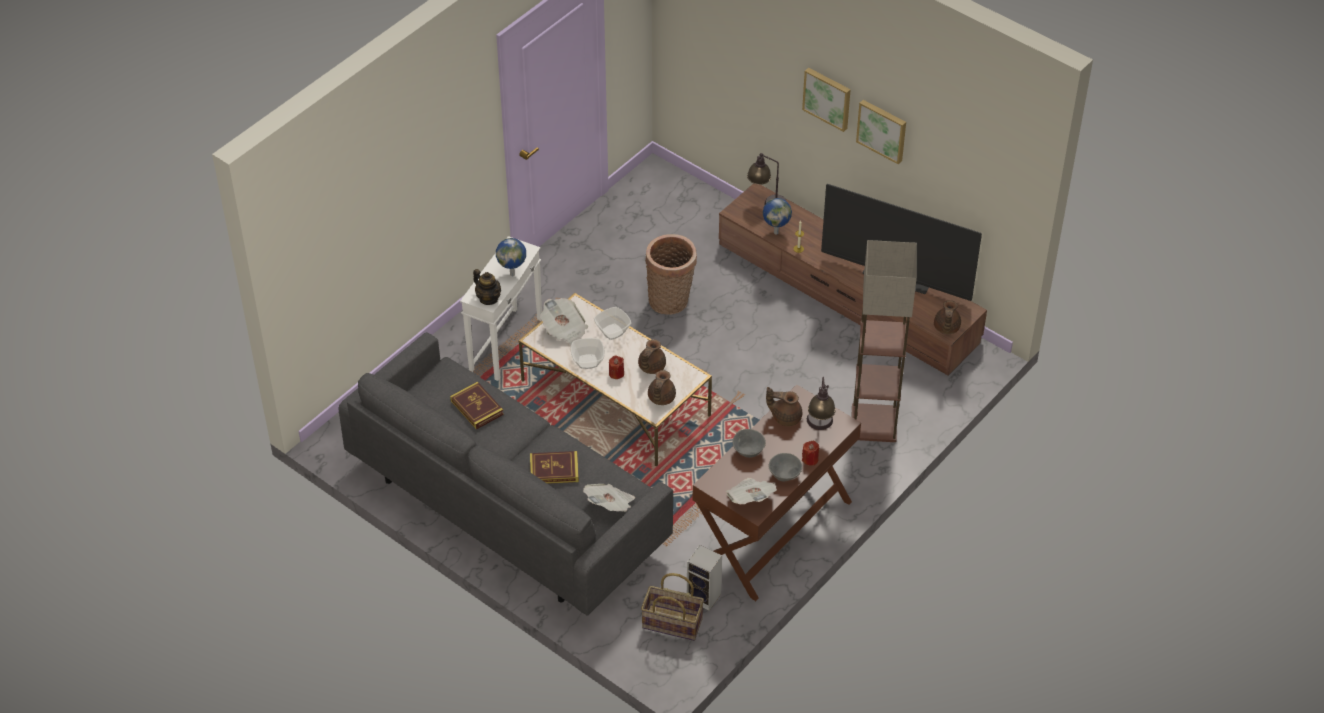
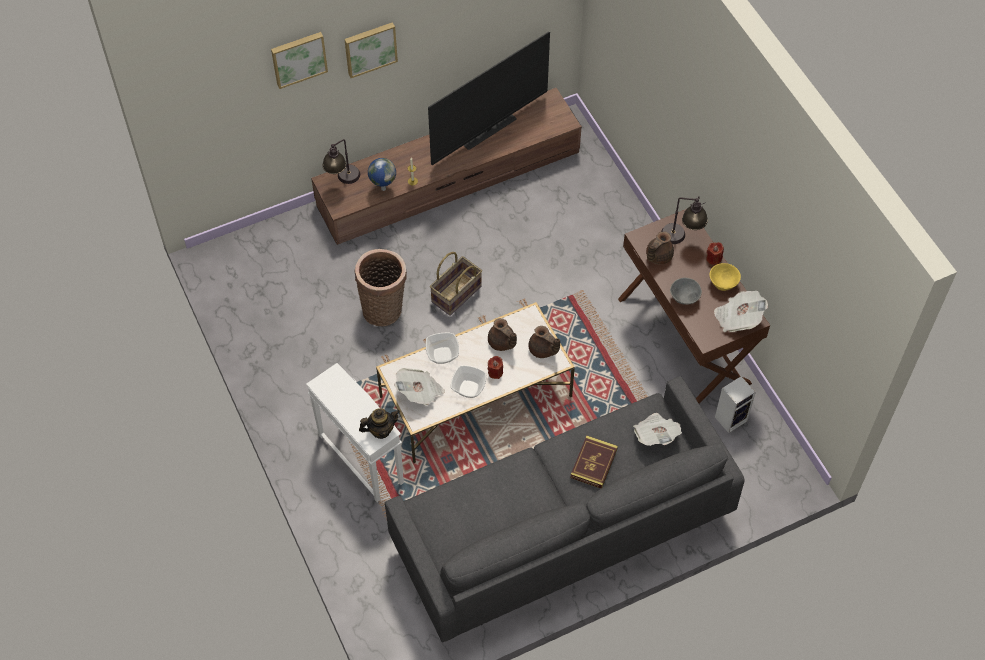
camera: 65 degrees left, 10 degrees up
book [450,381,504,430] -> none
globe [496,238,526,276] -> none
basket [641,573,704,641] -> basket moved to [430,252,482,316]
grey bowl [768,453,802,481] -> yellow bowl [709,263,741,291]
floor lamp [852,240,917,442] -> none
picture [856,100,906,164] -> picture moved to [271,32,328,89]
brown teapot [934,300,961,334] -> none

